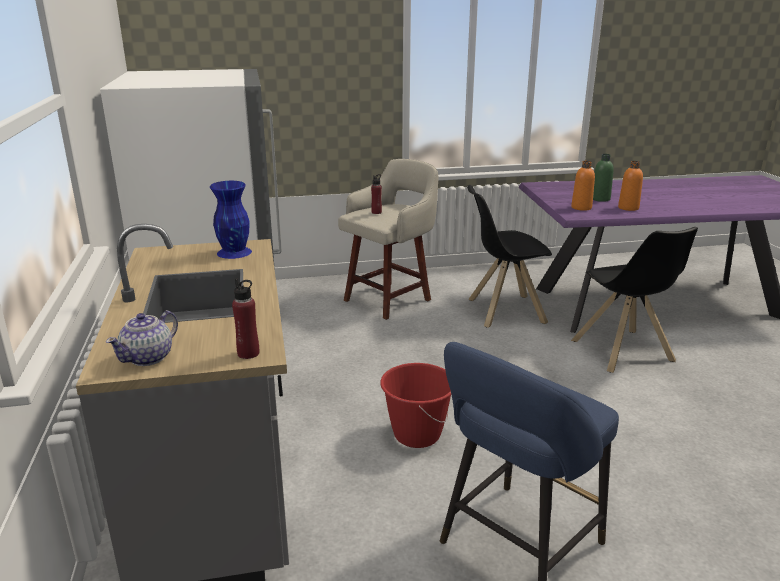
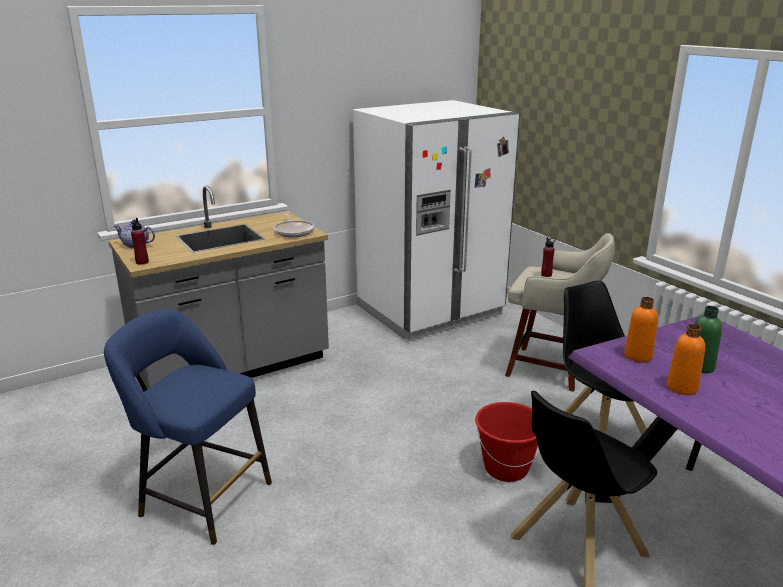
camera: 70 degrees right, 0 degrees up
blue vase [210,181,252,259] -> frying pan [274,214,315,237]
red bucket [380,363,451,448] -> red bucket moved to [475,402,540,482]

